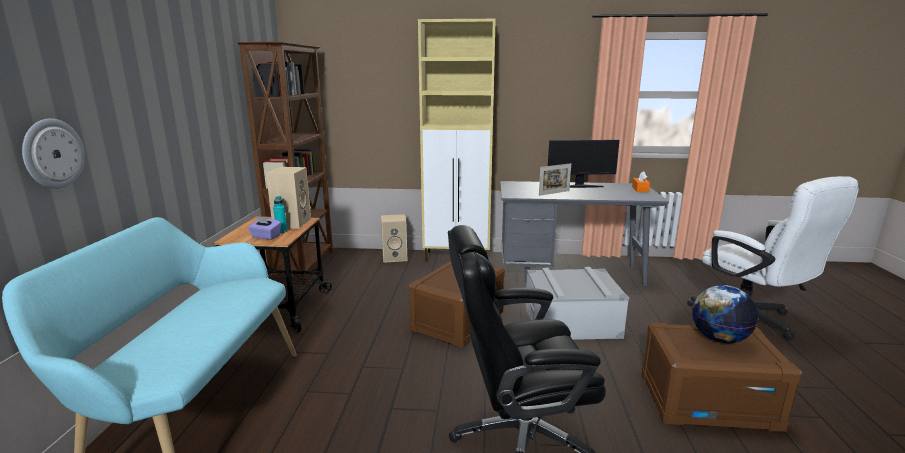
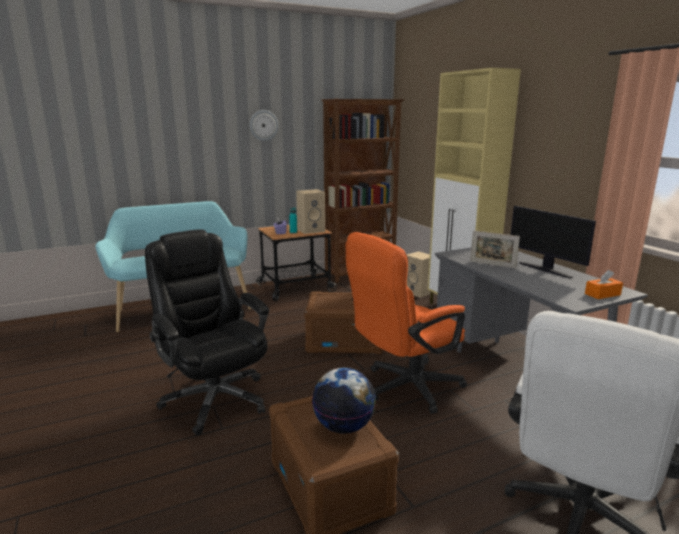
camera: 60 degrees right, 0 degrees up
wall clock [22,118,85,189] -> wall clock moved to [250,110,279,141]
grey storage box [525,267,629,340] -> orange office chair [346,232,467,414]

